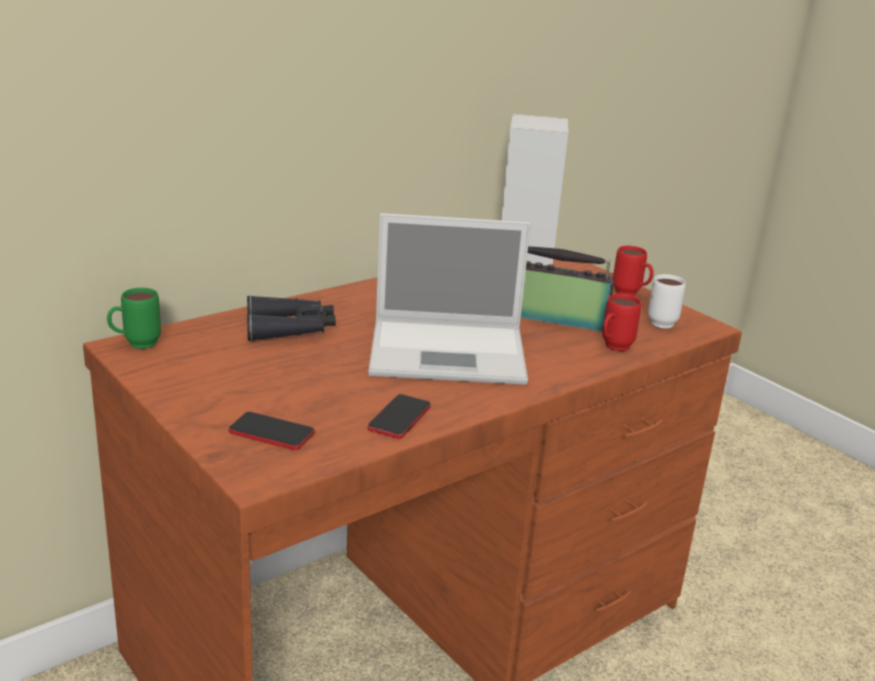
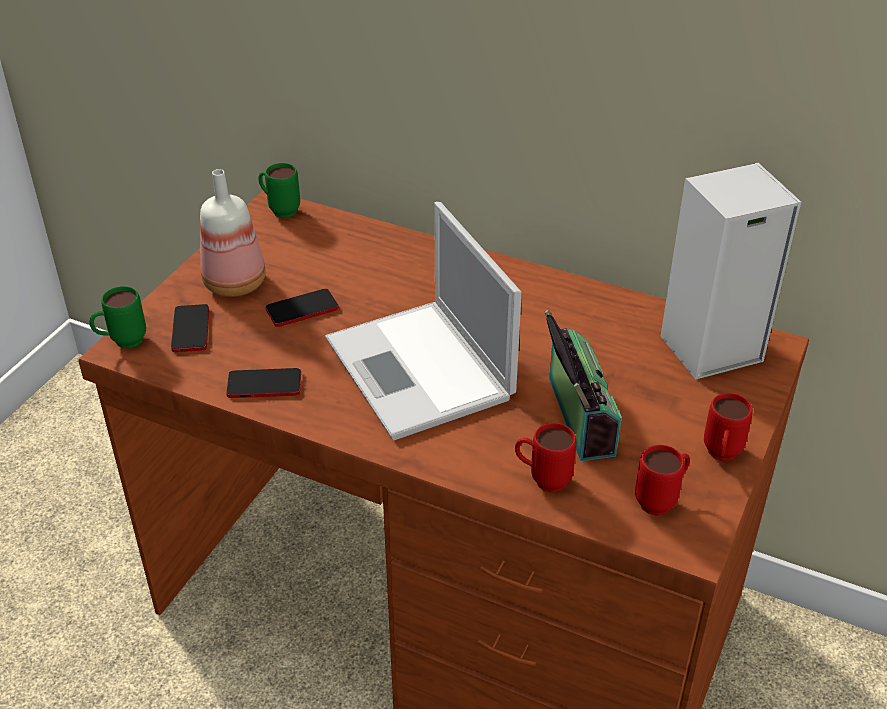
camera: 65 degrees right, 15 degrees up
black binoculars [247,295,336,341] -> none
white mug [648,274,686,329] -> red mug [635,445,690,515]
none -> green mug [89,286,146,348]
none -> bottle [200,169,266,297]
none -> phone [265,289,339,327]

